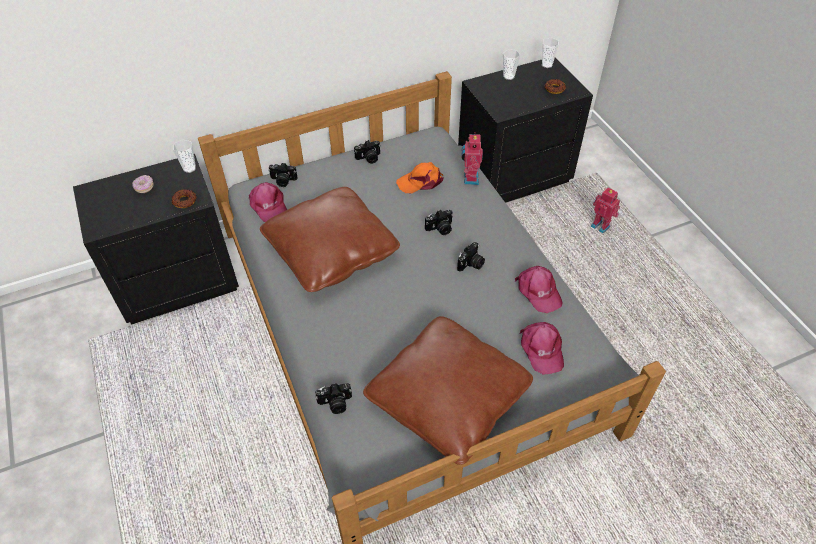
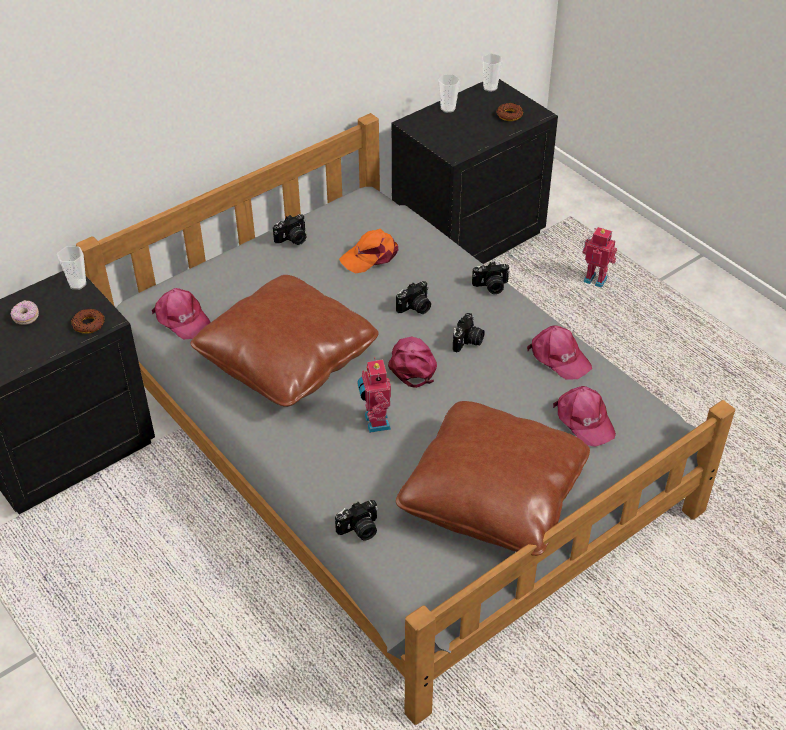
camera: 15 degrees left, 5 degrees down
camera [268,163,297,187] -> camera moved to [472,262,510,294]
toy robot [462,132,483,185] -> toy robot moved to [357,357,391,433]
none -> pink cap [388,336,437,388]

